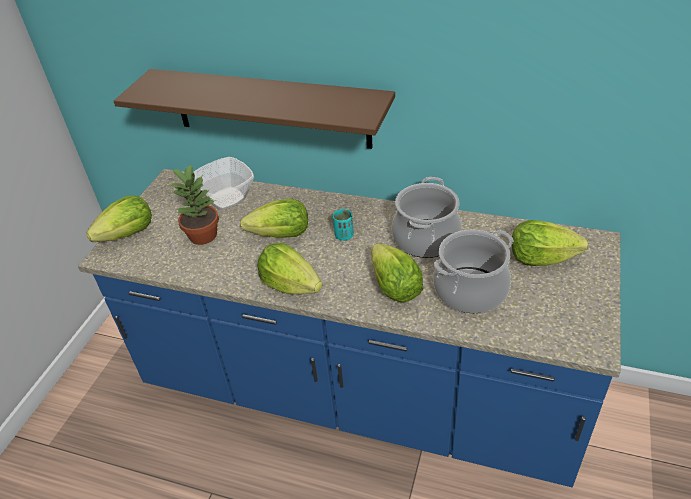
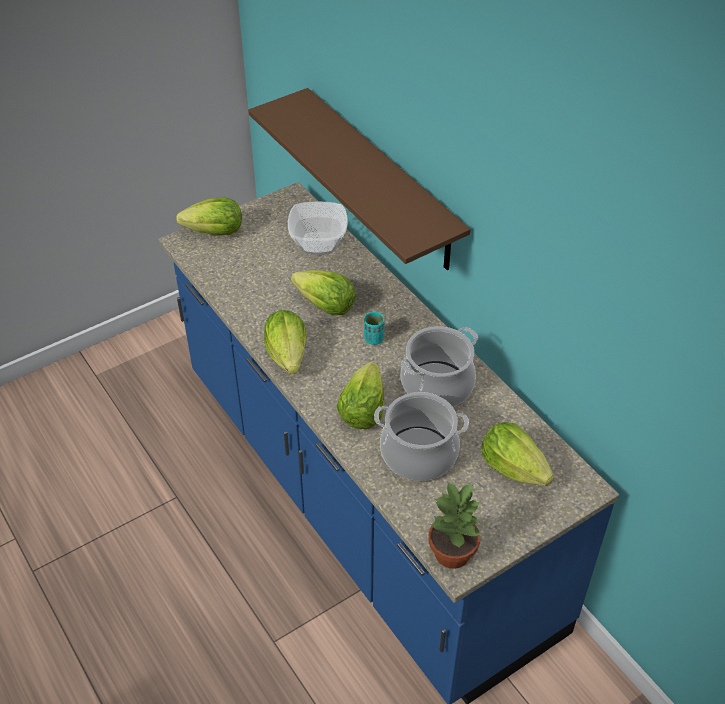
camera: 35 degrees right, 5 degrees up
potted plant [170,164,219,245] -> potted plant moved to [428,481,481,569]

